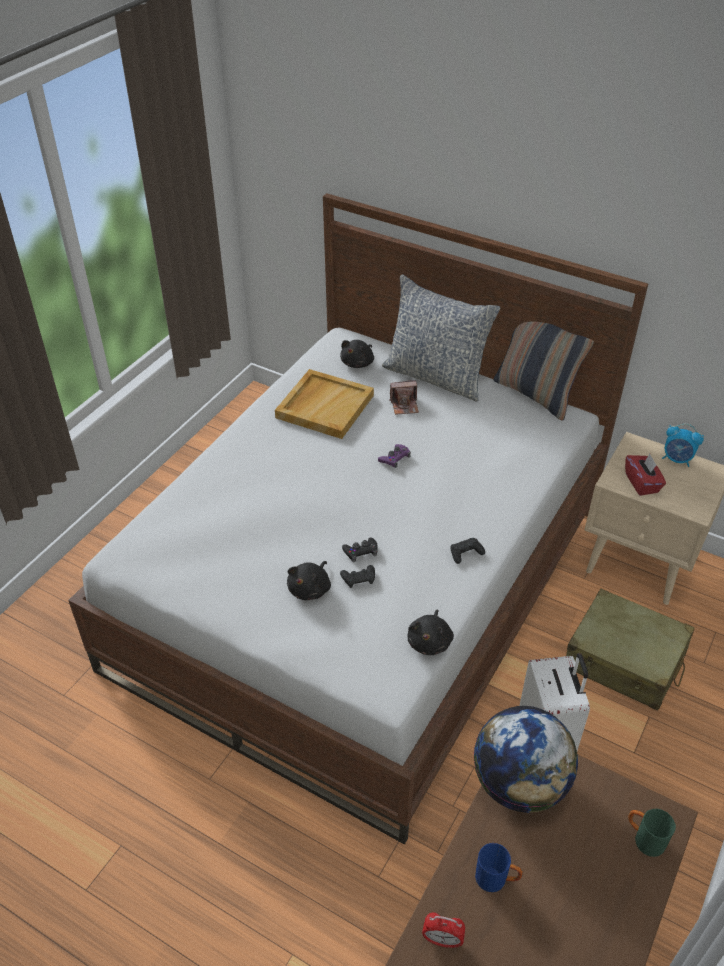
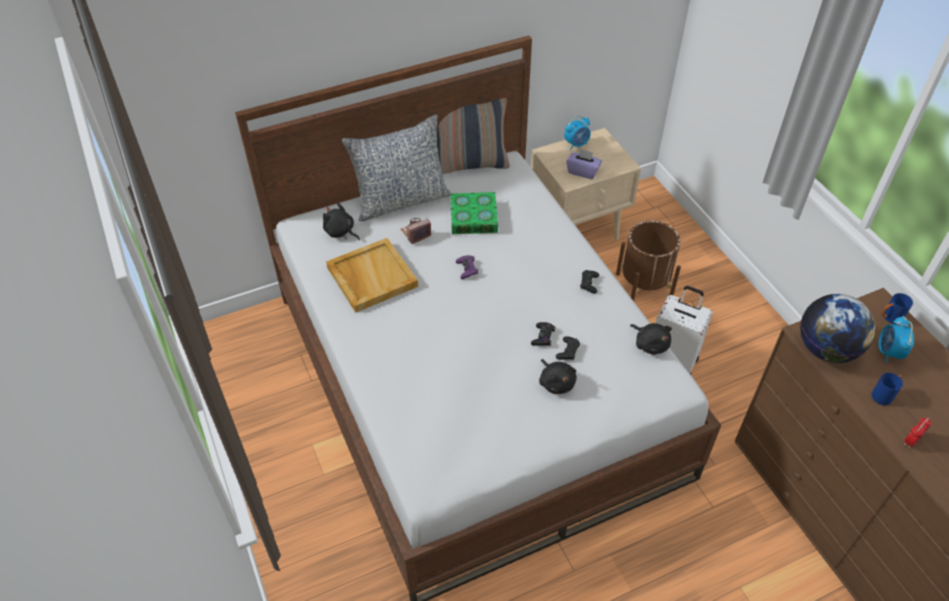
camera: 55 degrees left, 5 degrees up
black plush toy [340,340,374,368] -> black plush toy turned 150 degrees clockwise [323,203,360,241]
camera [389,380,419,415] -> camera turned 150 degrees counterclockwise [401,218,431,244]
beige suitcase [566,589,695,711] -> brown planter [616,221,681,301]
red tissue box [625,454,666,496] -> purple tissue box [566,149,602,179]
green mug [628,809,676,857] -> blue mug [881,293,913,324]
none -> book [450,192,498,234]
none -> alarm clock [878,316,914,363]

